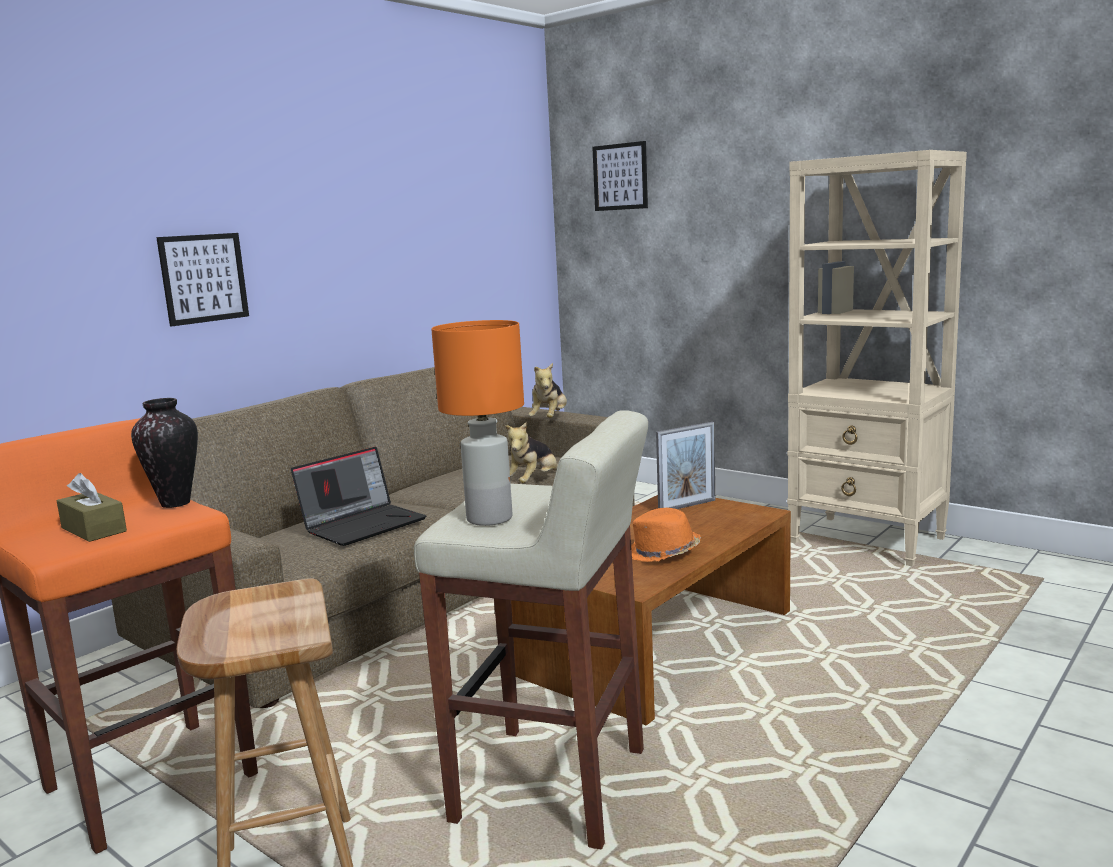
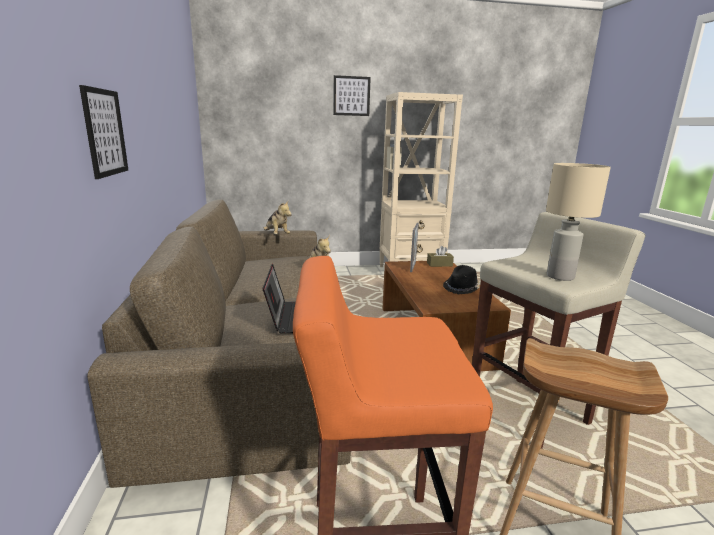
camera: 50 degrees left, 5 degrees up
brown tissue box [57,473,127,542] -> brown tissue box moved to [427,246,454,267]
vase [131,398,198,508] -> none
orange table lamp [431,320,524,526] -> beige table lamp [546,163,611,281]
picture [592,141,648,211] -> picture moved to [333,75,371,116]
orange hat [631,508,701,562] -> black hat [443,265,480,294]

